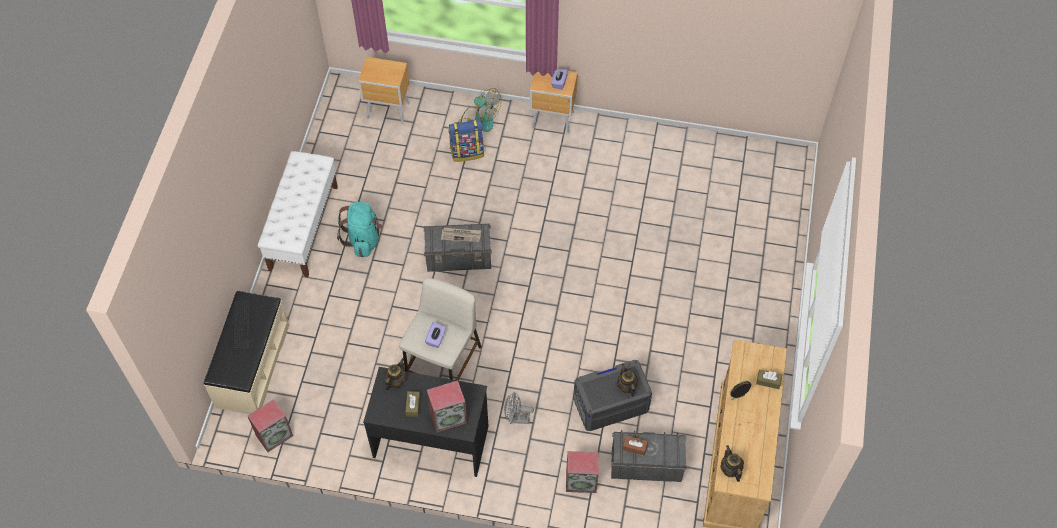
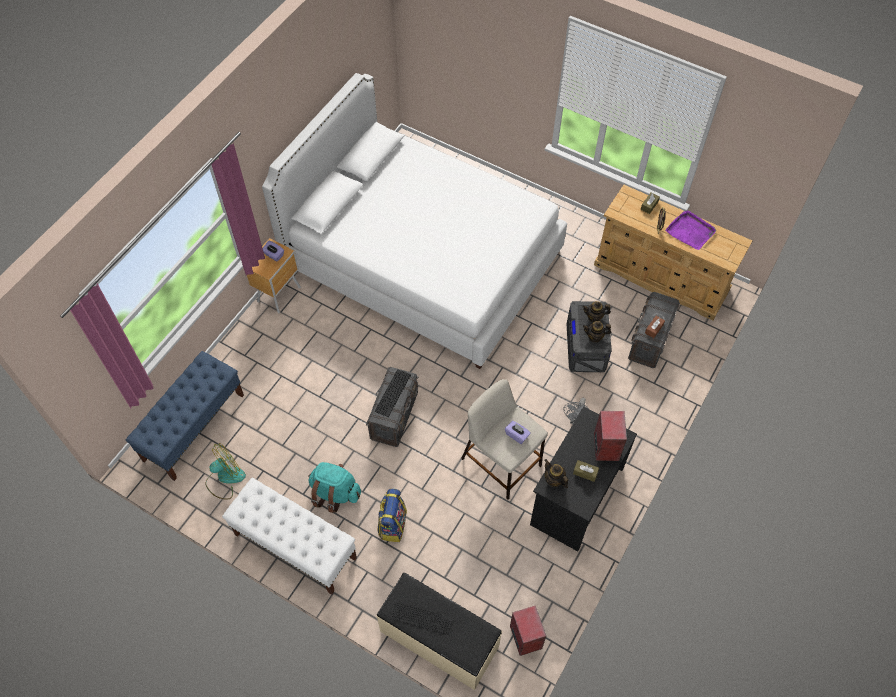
camera: 70 degrees left, 0 degrees up
brown nightstand [358,57,410,125] -> blue bench [126,351,244,481]
newspaper [441,228,482,242] -> keyboard [375,369,411,417]
backpack [448,118,484,162] -> backpack moved to [378,489,407,542]
fan [461,88,501,132] -> fan moved to [205,443,246,500]
speaker [566,451,599,493] -> none
teapot [720,445,744,482] -> teapot moved to [583,321,611,343]
none -> white bed [262,73,567,369]
none -> purple tray [665,210,716,250]

